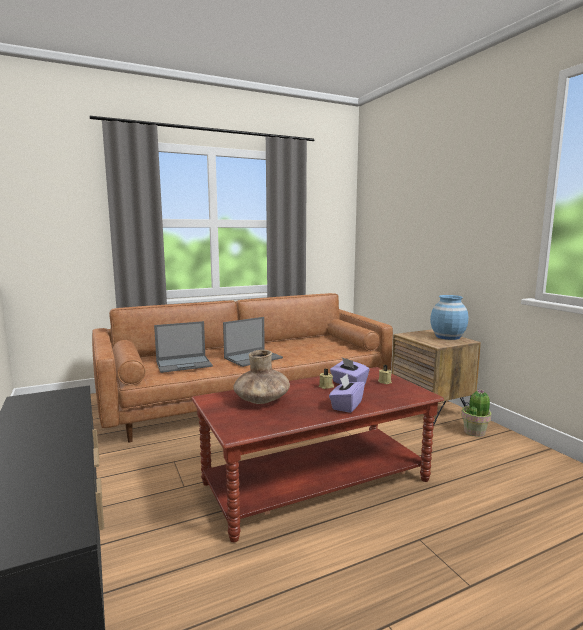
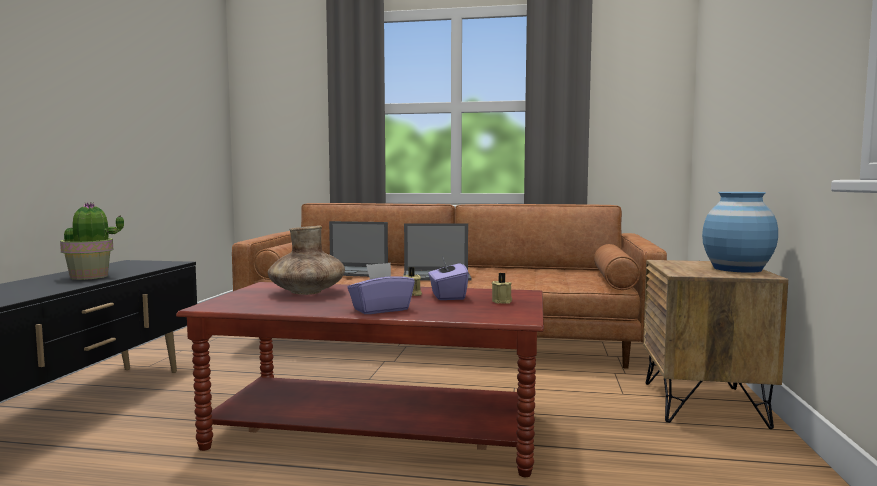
camera: 35 degrees right, 5 degrees down
potted plant [461,389,491,437] -> potted plant moved to [60,202,124,280]

